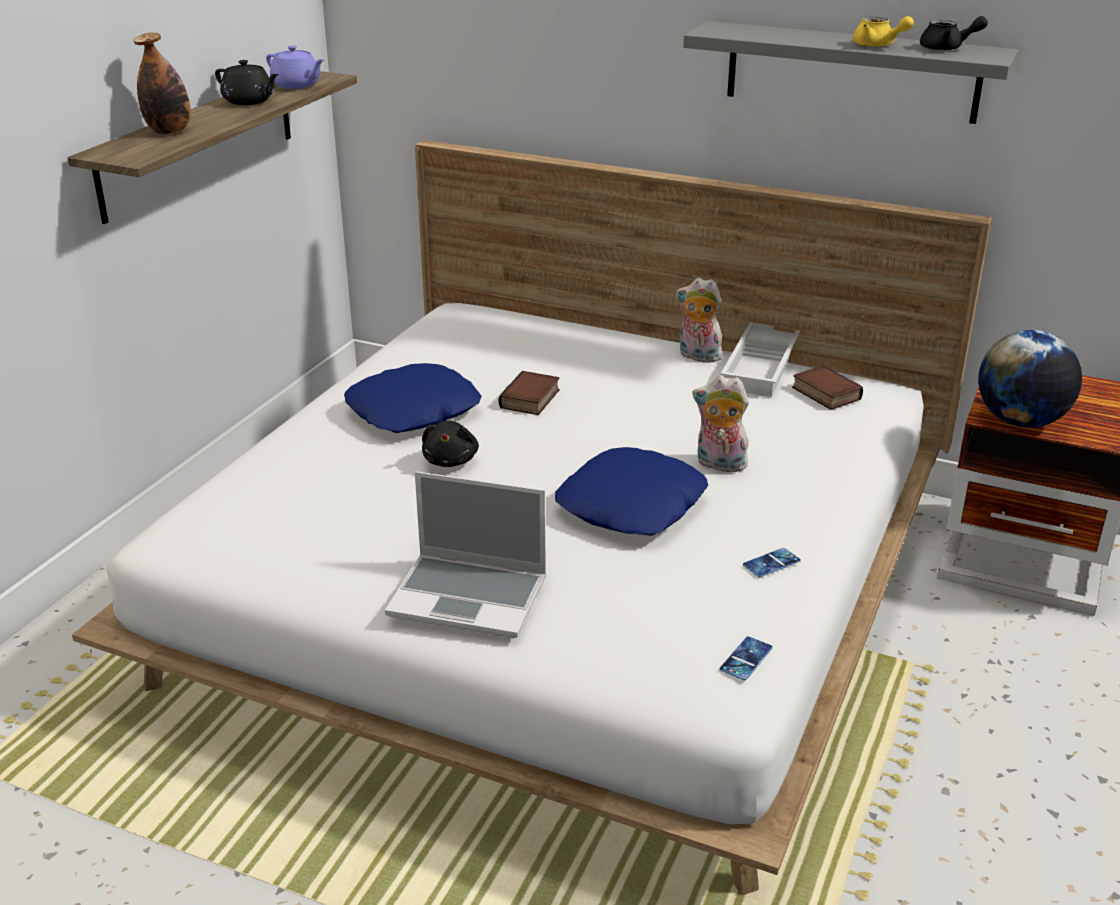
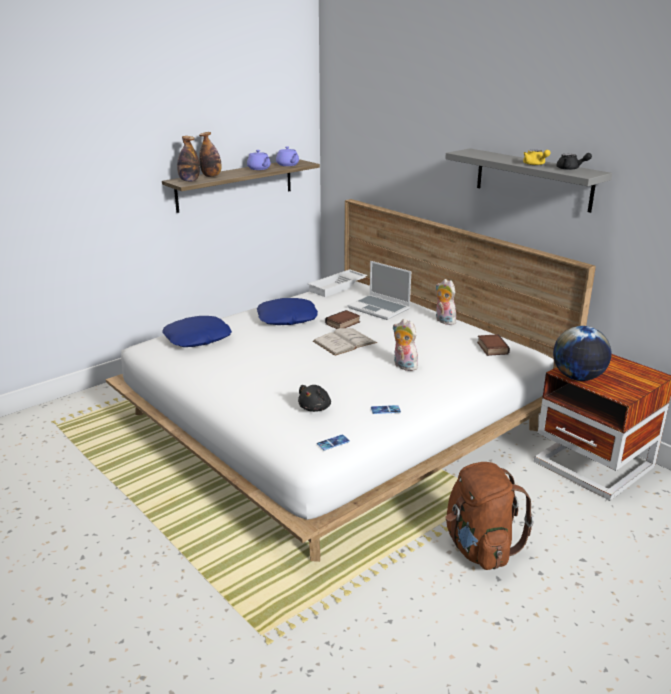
camera: 25 degrees right, 5 degrees down
black teapot [215,60,279,105] -> purple teapot [247,150,271,170]
laptop [385,471,546,638] -> laptop moved to [347,261,411,320]
black plush toy [422,420,479,467] -> black plush toy moved to [298,385,331,412]
blue pillow [555,447,708,536] -> blue pillow moved to [162,316,232,347]
white tray [721,322,800,397] -> white tray moved to [308,269,367,297]
none -> bottle [177,136,200,182]
none -> white book [313,328,377,356]
none -> brown backpack [446,462,534,570]

